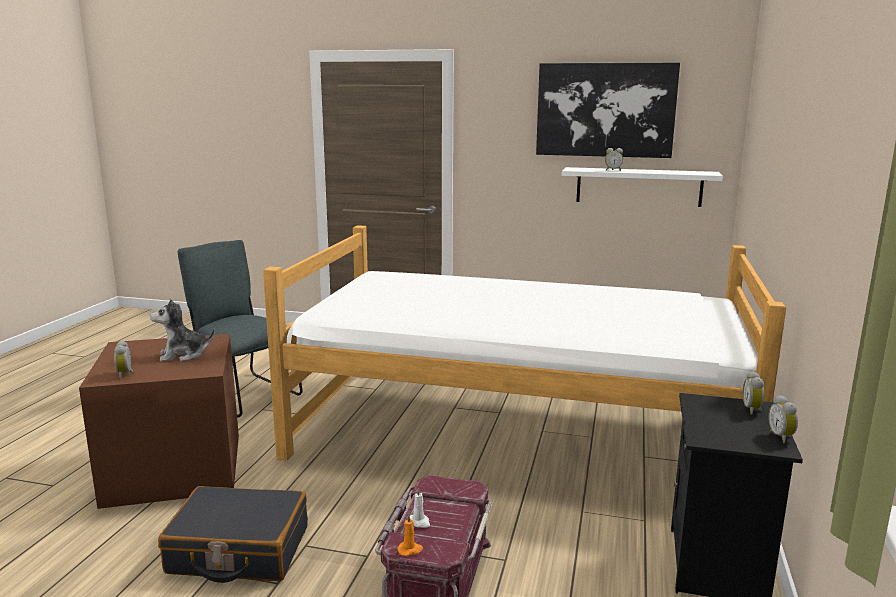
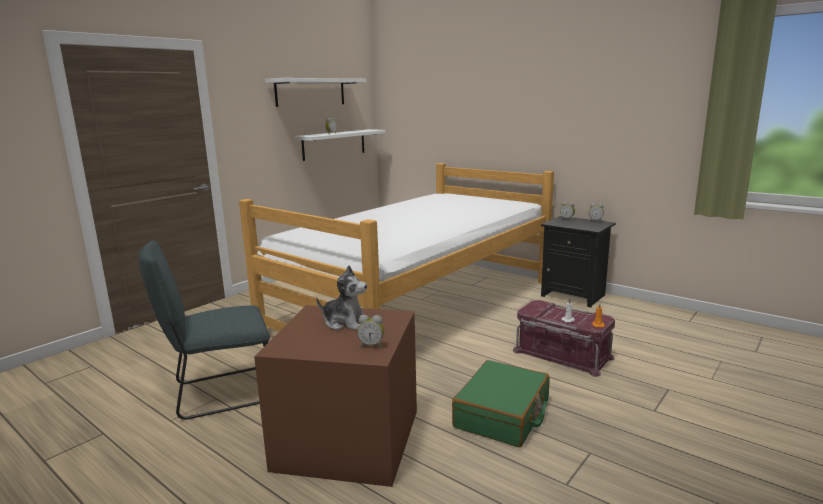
camera: 65 degrees left, 0 degrees up
plush toy [150,298,215,362] -> plush toy turned 75 degrees counterclockwise [316,265,367,330]
black suitcase [158,486,308,583] -> green suitcase [452,360,550,447]
picture [536,63,680,158] -> white shelf [265,78,366,107]

